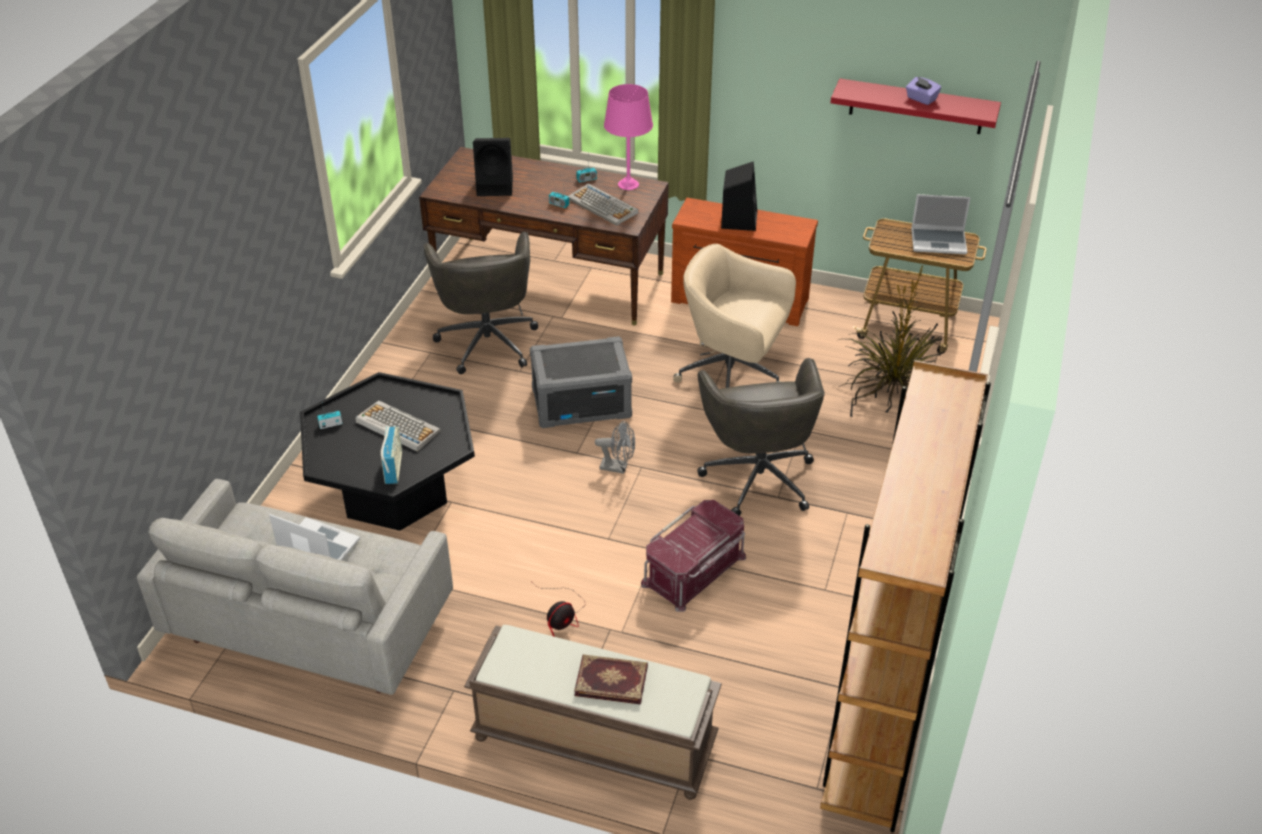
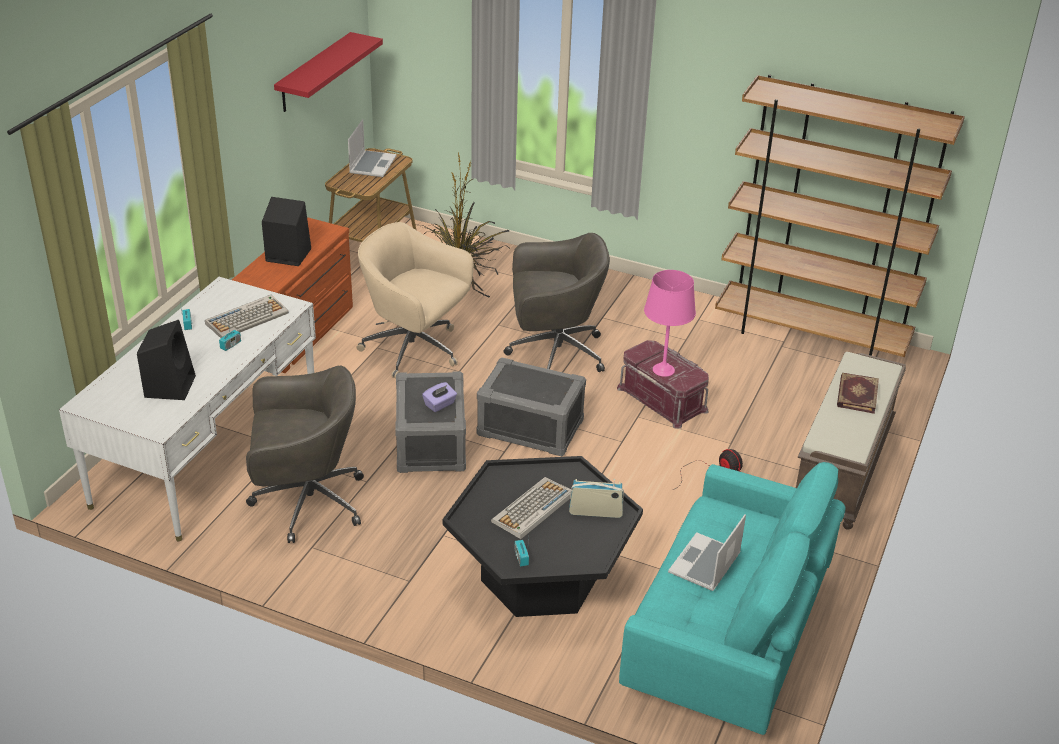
camera: 85 degrees left, 5 degrees down
grey sofa [137,479,453,695] -> turquoise sofa [619,462,846,735]
brown desk [419,147,669,326] -> white desk [59,277,316,541]
grey fan [595,421,635,474] -> grey storage box [477,357,586,457]
pink table lamp [604,84,653,190] -> pink table lamp moved to [644,270,696,377]
beige office chair [673,244,796,388] -> beige office chair turned 90 degrees clockwise [356,222,474,379]
purple tissue box [906,77,941,105] -> purple tissue box moved to [422,382,457,412]

